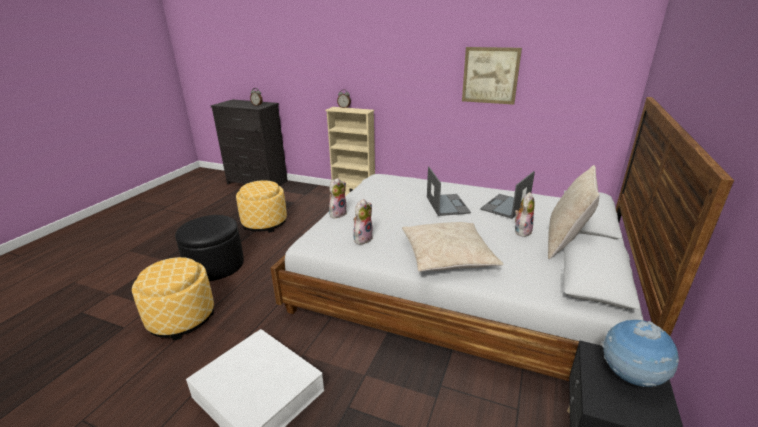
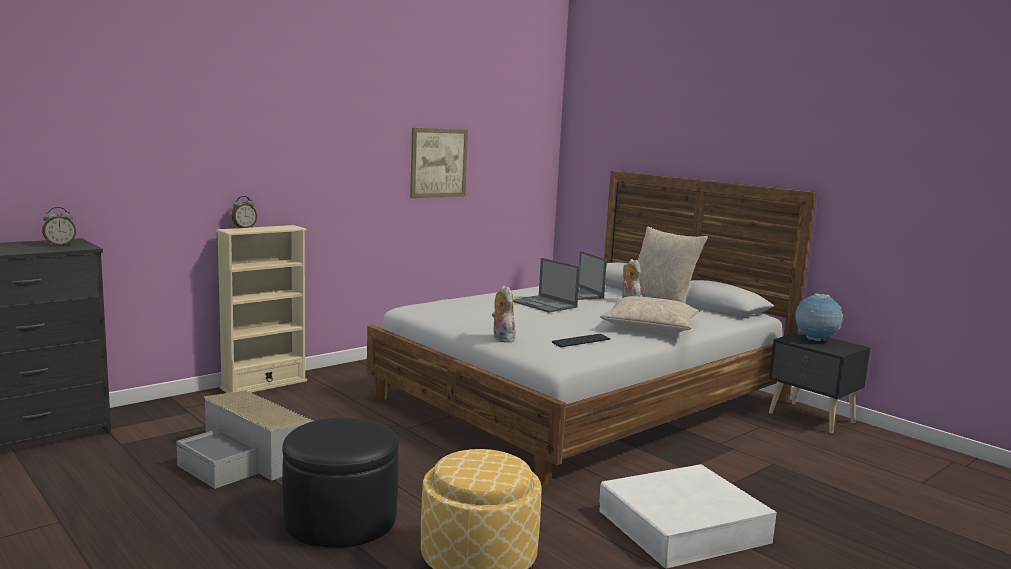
camera: 65 degrees left, 15 degrees down
ottoman [236,180,287,233] -> grey storage box [176,390,314,489]
plush toy [353,199,373,245] -> keyboard [552,334,610,347]
laptop [427,167,471,216] -> laptop turned 150 degrees counterclockwise [513,258,580,313]

